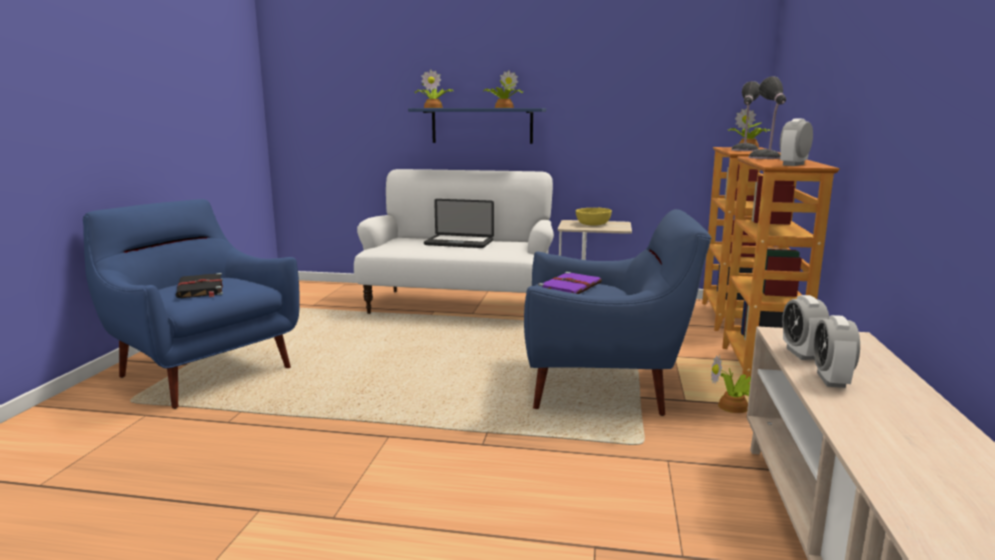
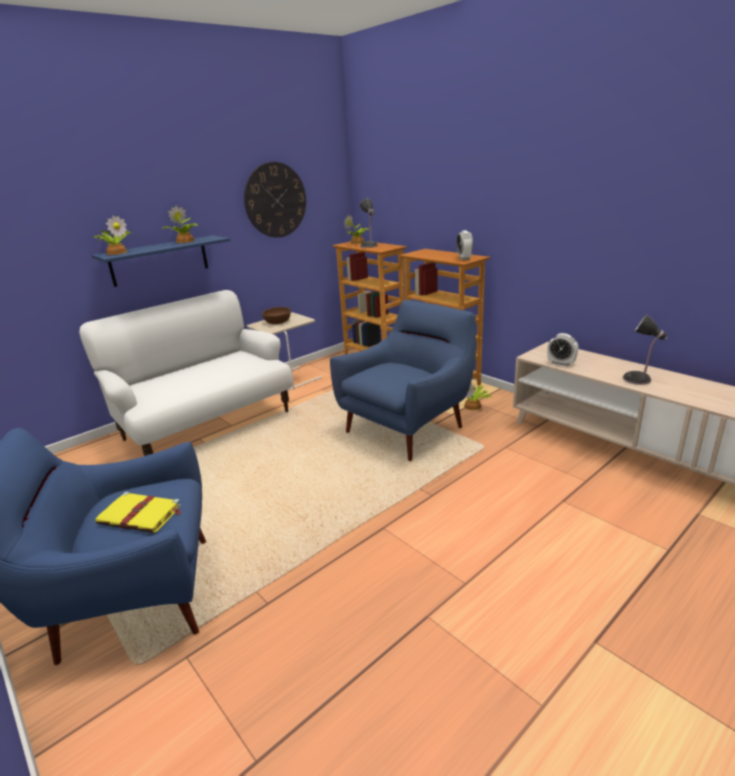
camera: 50 degrees left, 10 degrees up
black book [176,273,223,298] -> yellow book [95,492,182,533]
laptop [424,199,494,248] -> none
purple book [538,272,602,294] -> none
yellow bowl [576,208,612,226] -> brown bowl [262,307,291,324]
table lamp [749,76,786,159] -> table lamp moved to [623,315,667,385]
alarm clock [813,315,860,388] -> none
none -> wall clock [244,162,306,238]

